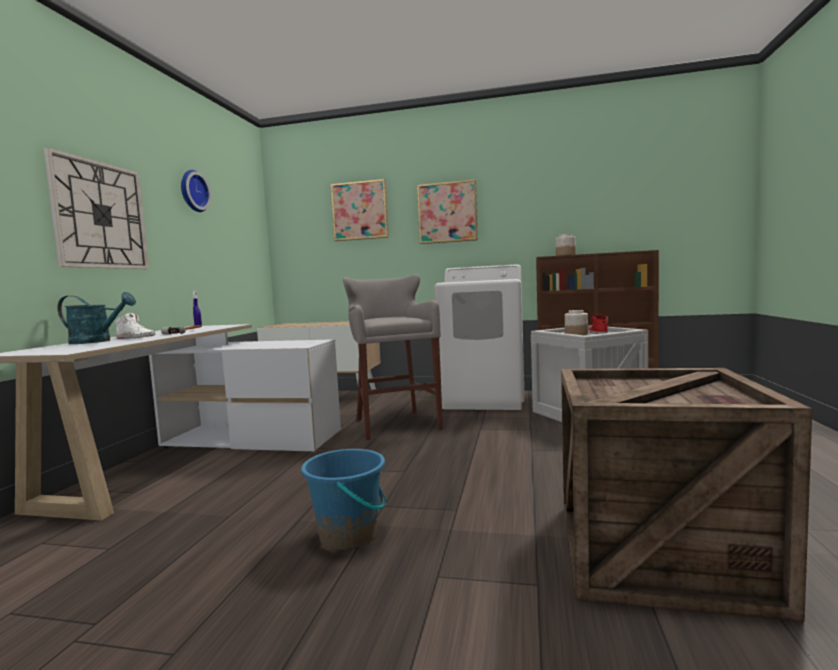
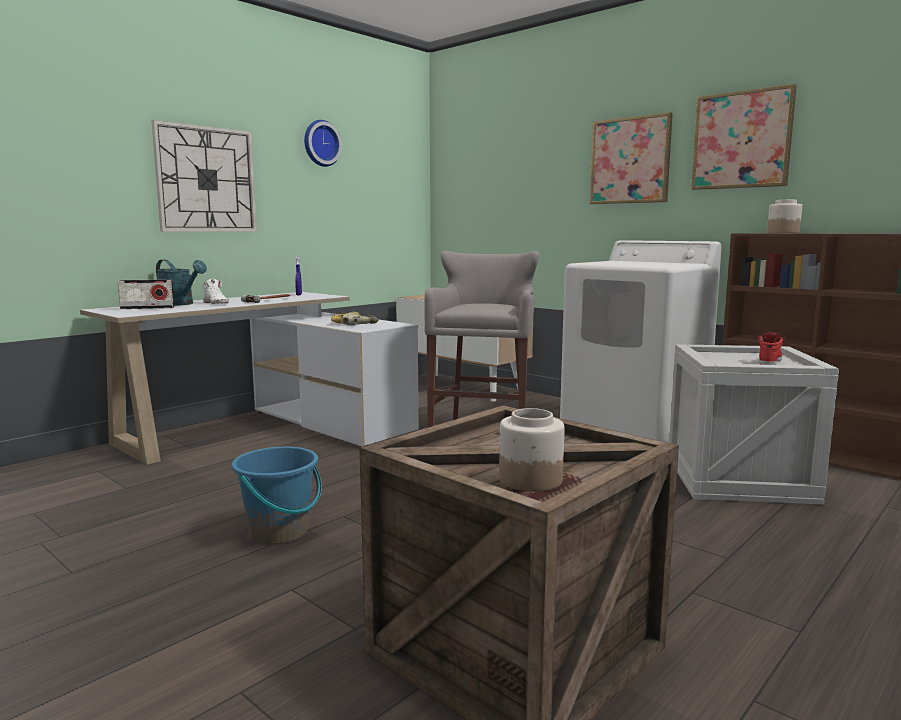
camera: 30 degrees right, 5 degrees up
picture [331,179,389,241] -> picture moved to [691,84,797,190]
jar [565,310,588,335] -> jar moved to [499,408,565,492]
none -> radio [117,279,174,309]
none -> power drill [331,312,379,325]

